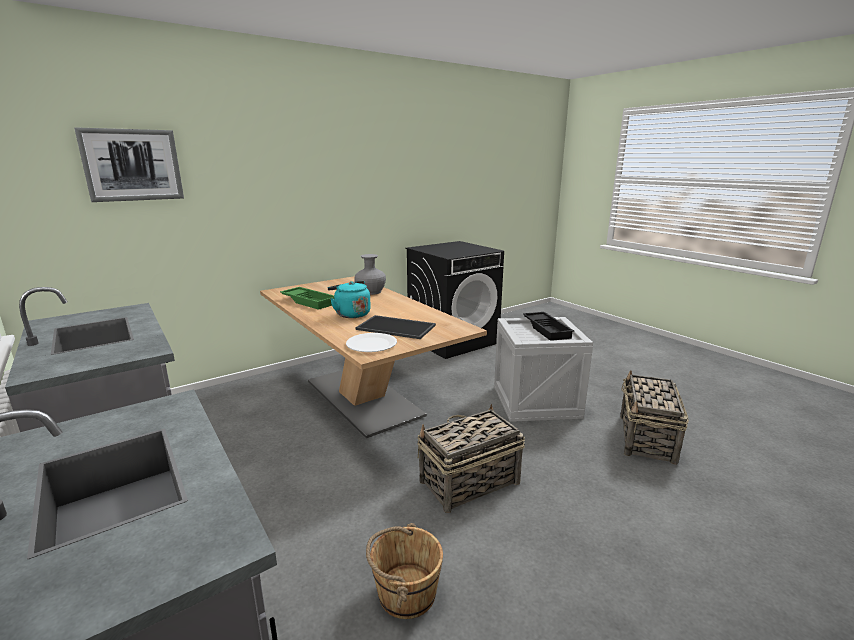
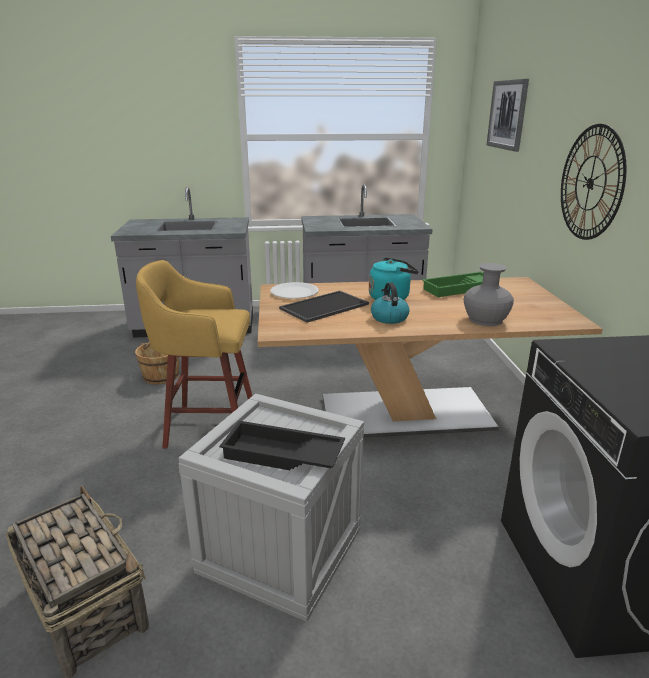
camera: 120 degrees right, 5 degrees up
basket [417,404,525,513] -> yellow stool [136,260,253,448]
none -> kettle [371,282,410,324]
none -> wall clock [561,124,627,240]

